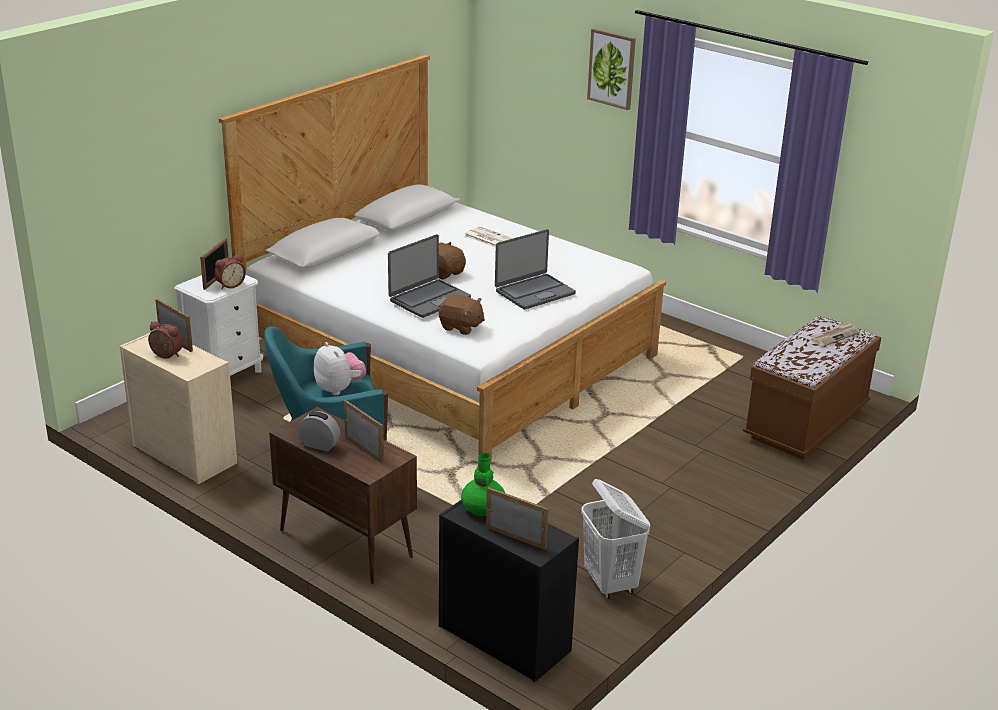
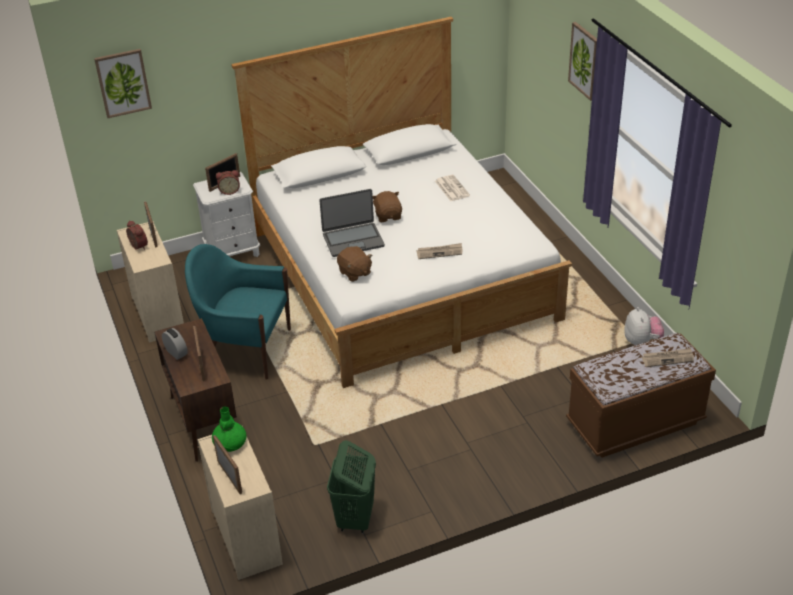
camera: 30 degrees right, 10 degrees up
plush toy [313,342,366,395] -> plush toy moved to [624,307,664,345]
black dresser [439,500,579,682] -> beige dresser [197,426,283,580]
laptop [495,229,576,310] -> newspaper [416,243,462,259]
white laundry basket [581,479,650,599] -> green laundry basket [327,440,376,533]
none -> picture [94,49,152,118]

